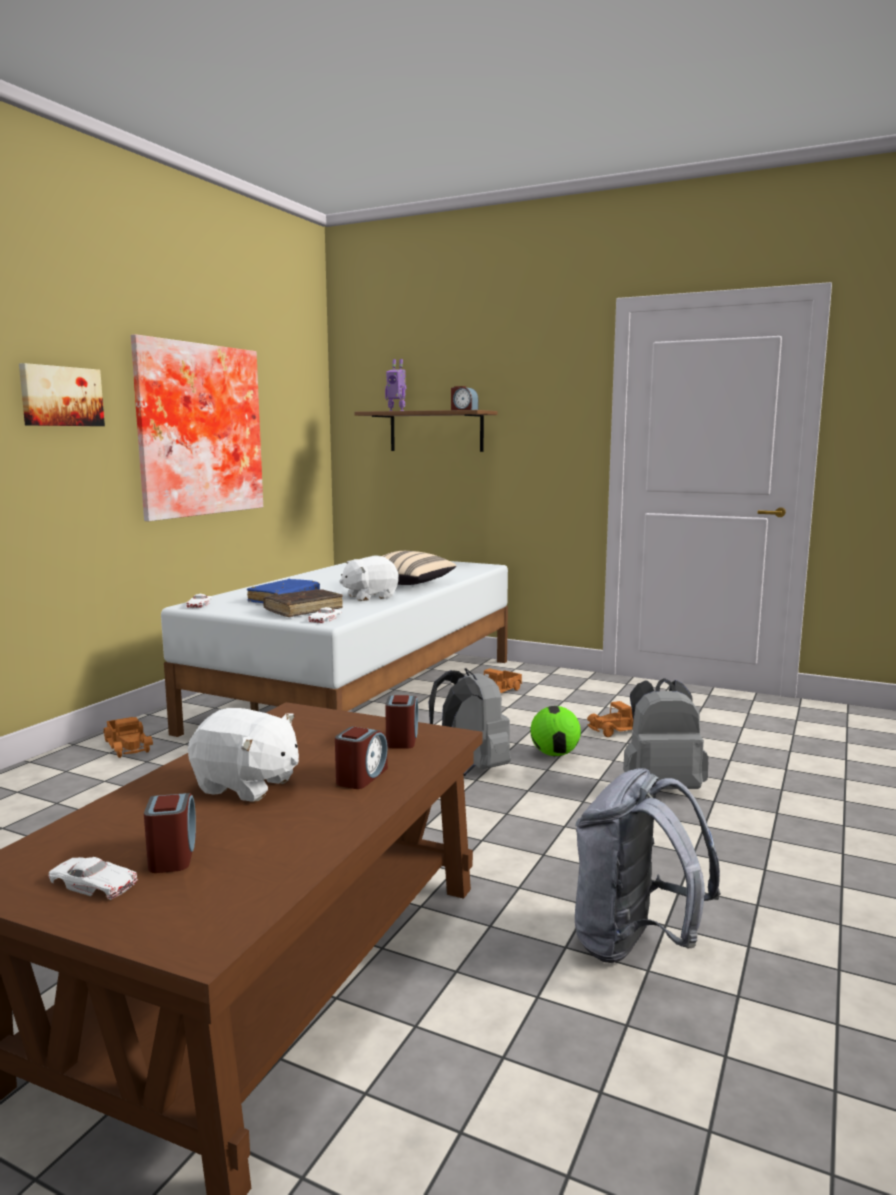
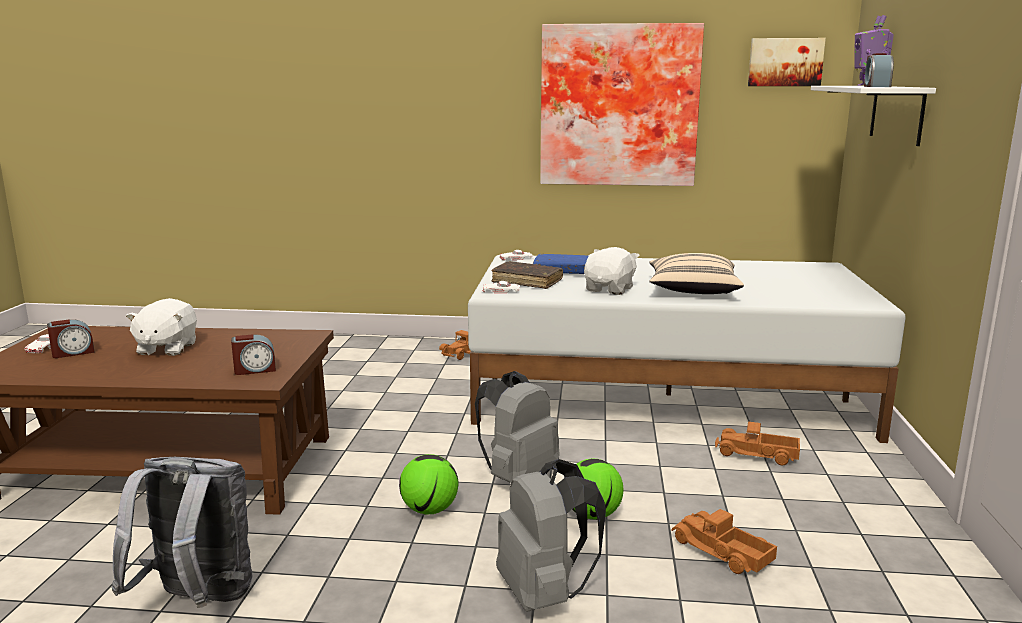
camera: 70 degrees right, 5 degrees up
picture [19,363,105,426] -> picture moved to [748,38,826,86]
alarm clock [335,726,388,789] -> none
white plush toy [339,556,399,601] -> white plush toy turned 75 degrees clockwise [584,247,640,295]
brown shelf [354,410,497,452] -> white shelf [811,86,936,146]
none -> football [399,454,458,515]

